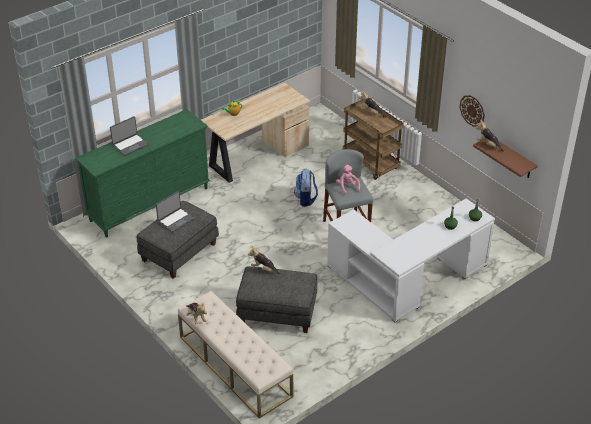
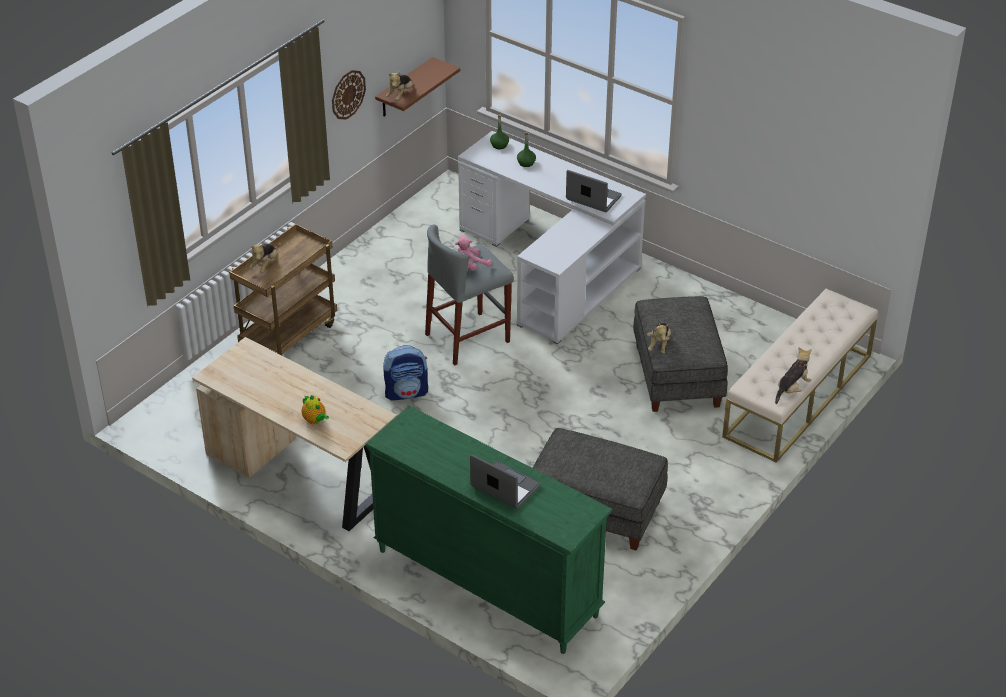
camera: 105 degrees left, 0 degrees up
laptop [156,191,195,233] -> laptop moved to [566,170,622,212]

